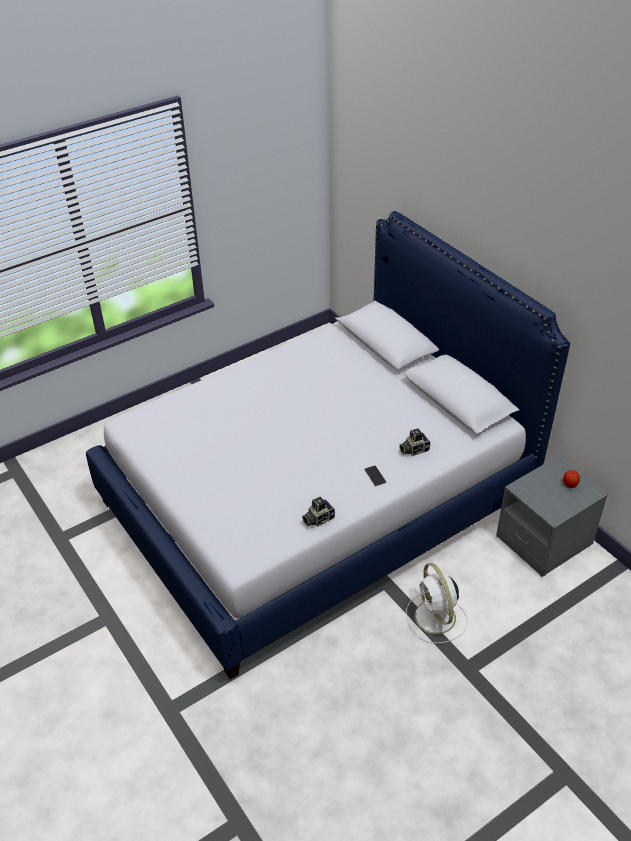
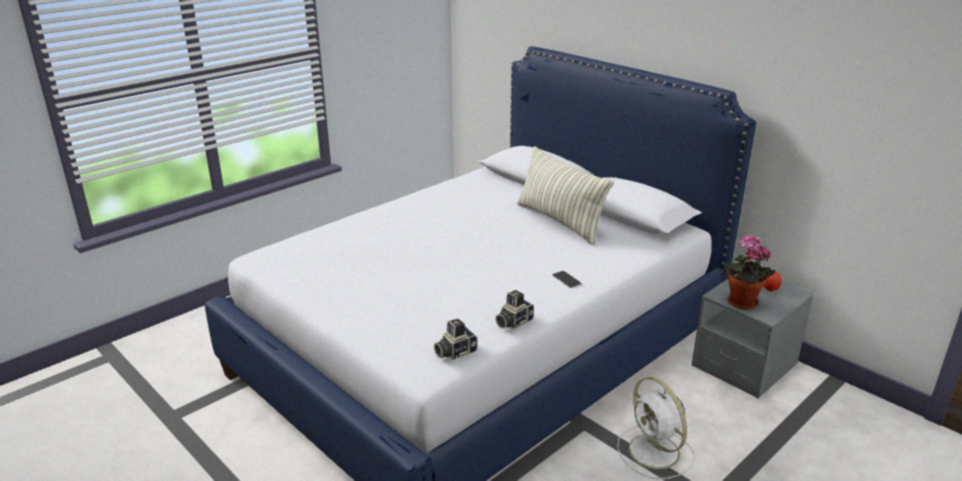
camera: 10 degrees left, 15 degrees down
camera [399,429,430,456] -> camera moved to [434,318,478,360]
none -> pillow [517,146,614,245]
none -> potted plant [723,235,775,310]

